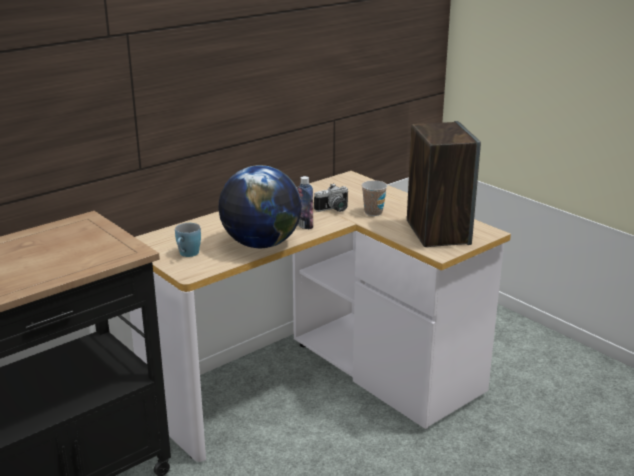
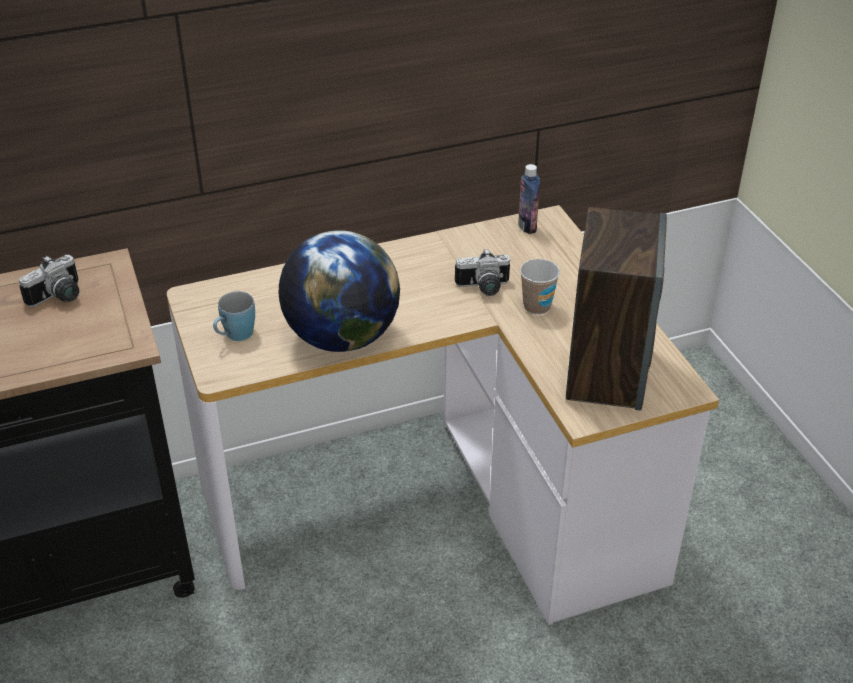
camera: 20 degrees right, 15 degrees up
bottle [297,176,313,230] -> bottle moved to [518,164,540,234]
none -> camera [19,255,79,307]

